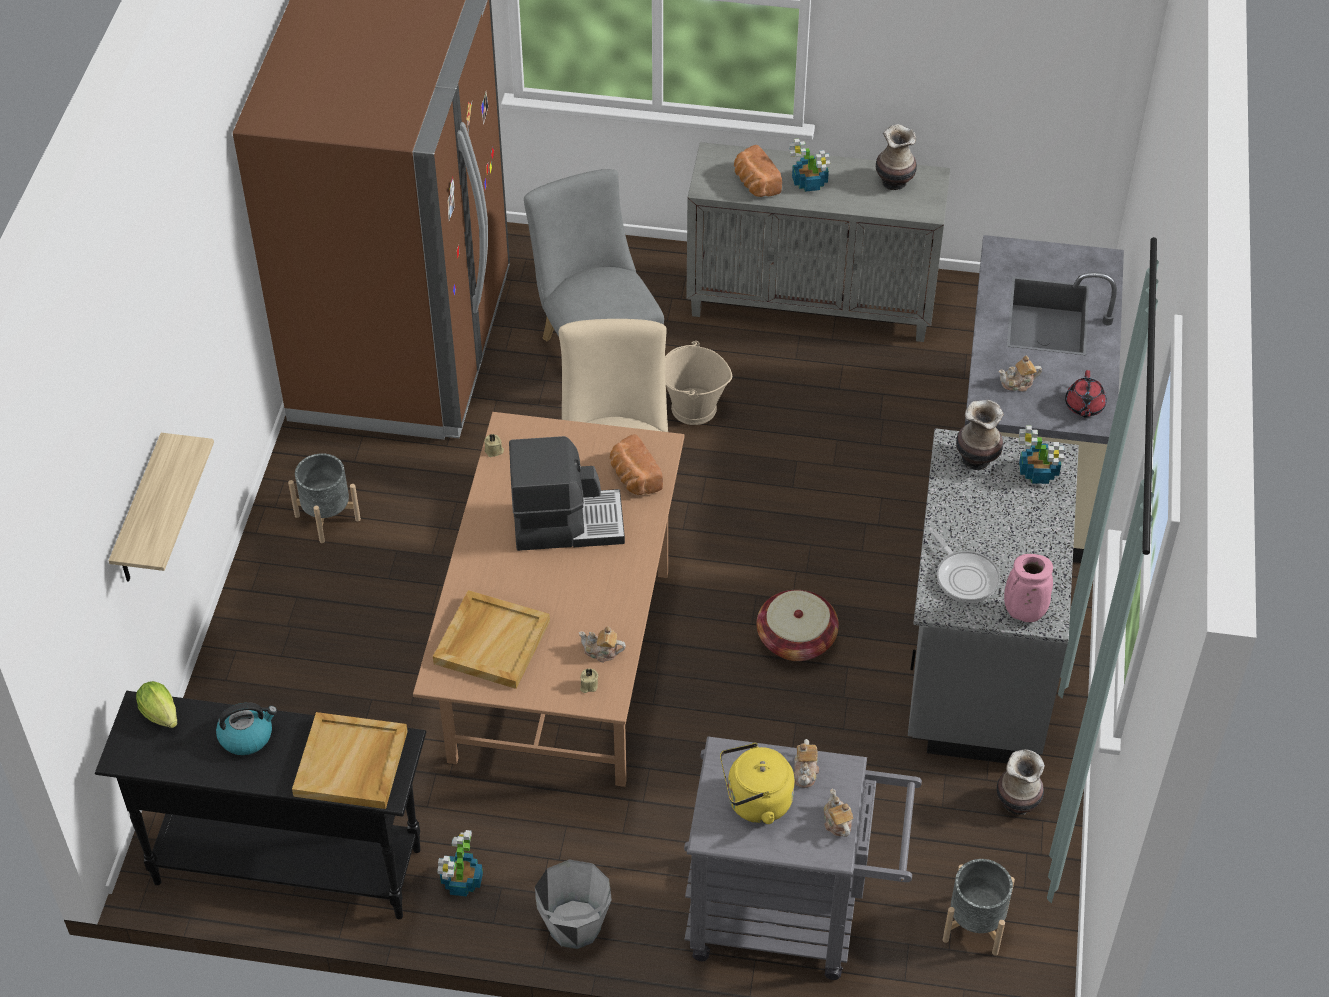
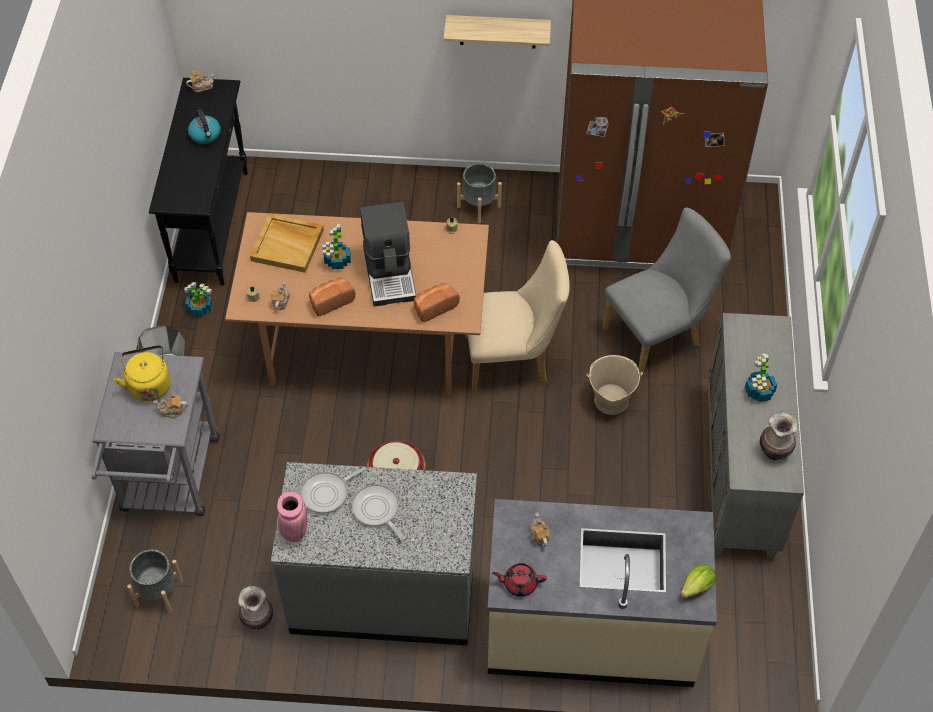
camera: 85 degrees right, 5 degrees up
shelf [109,433,214,582] -> shelf moved to [443,15,551,48]
lettuce [136,681,178,728] -> lettuce moved to [681,564,716,598]
beige tray [292,712,408,809] -> none
bread [734,145,782,197] -> bread moved to [309,277,356,316]
teapot [823,788,853,837] -> teapot moved to [186,71,214,92]
vase [956,400,1004,470] -> none
potted plant [1019,425,1064,484] -> potted plant moved to [322,224,351,269]
none -> frying pan [352,484,404,540]

